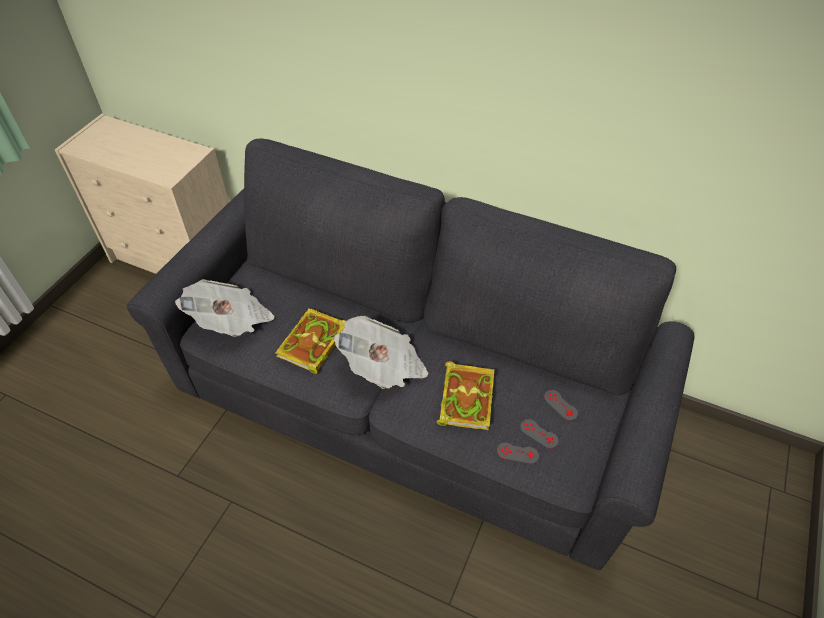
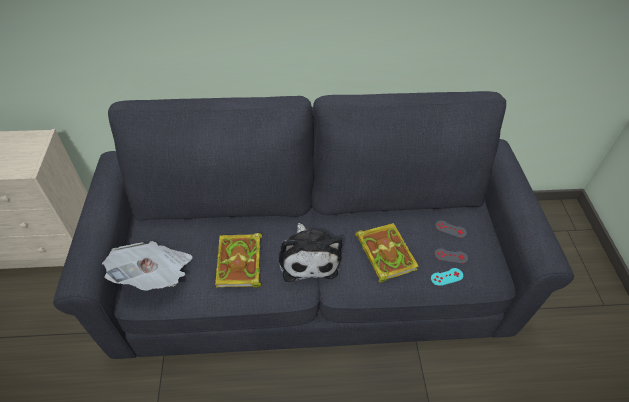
camera: 30 degrees left, 0 degrees up
newspaper [334,316,428,389] -> plush toy [279,223,342,282]
grey game controller [497,442,539,464] -> turquoise game controller [431,268,463,286]

